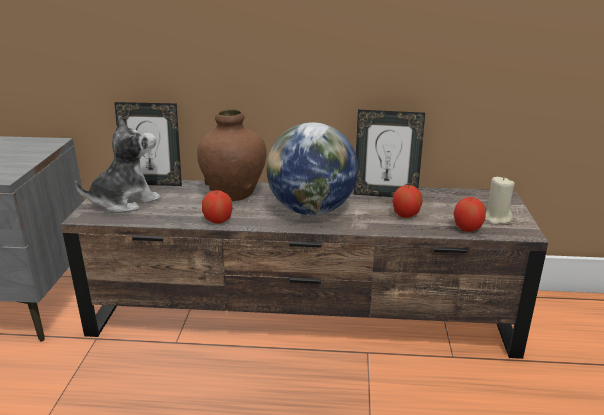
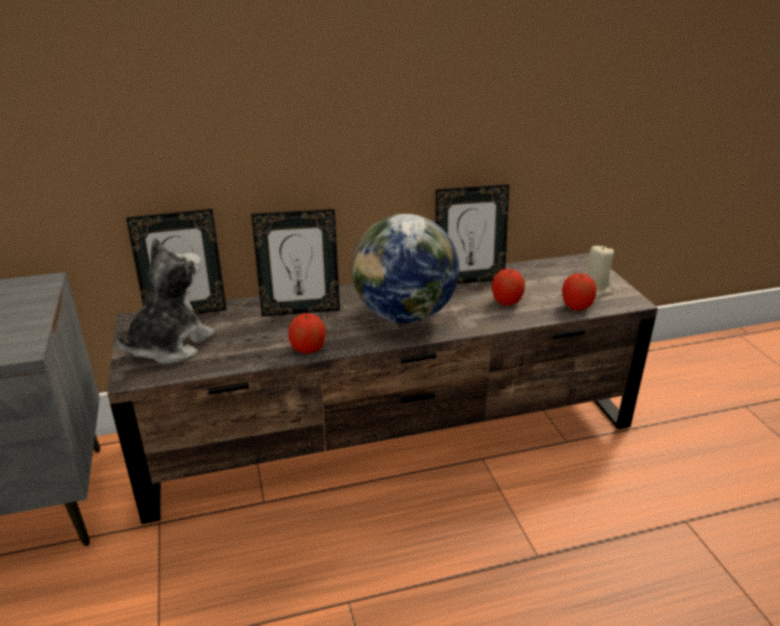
camera: 20 degrees left, 5 degrees up
brown vase [197,109,267,201] -> picture frame [251,209,340,317]

